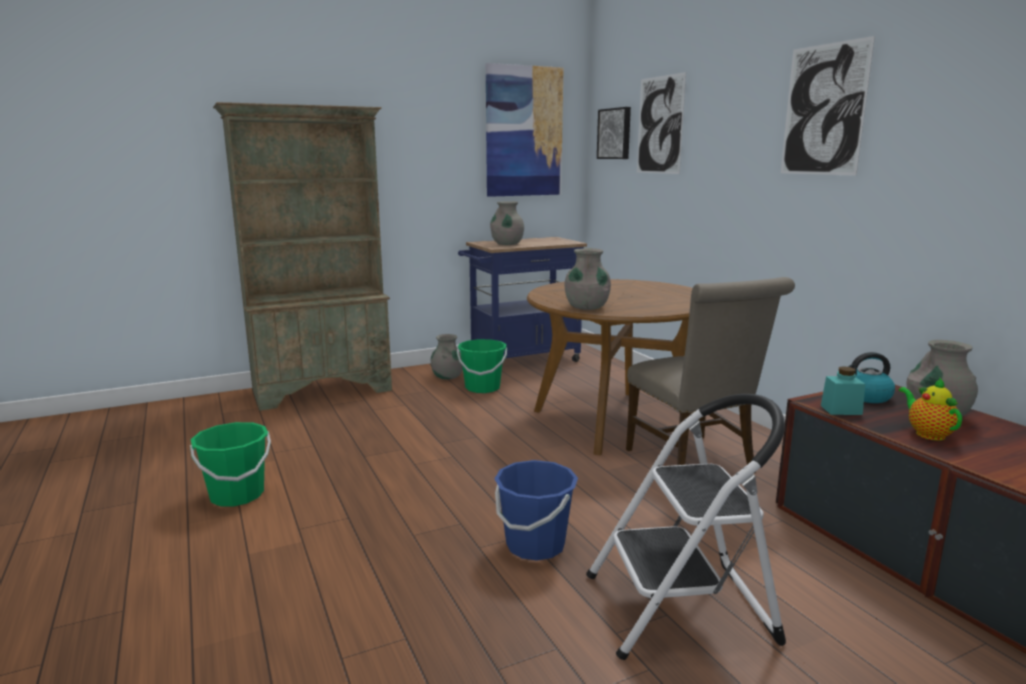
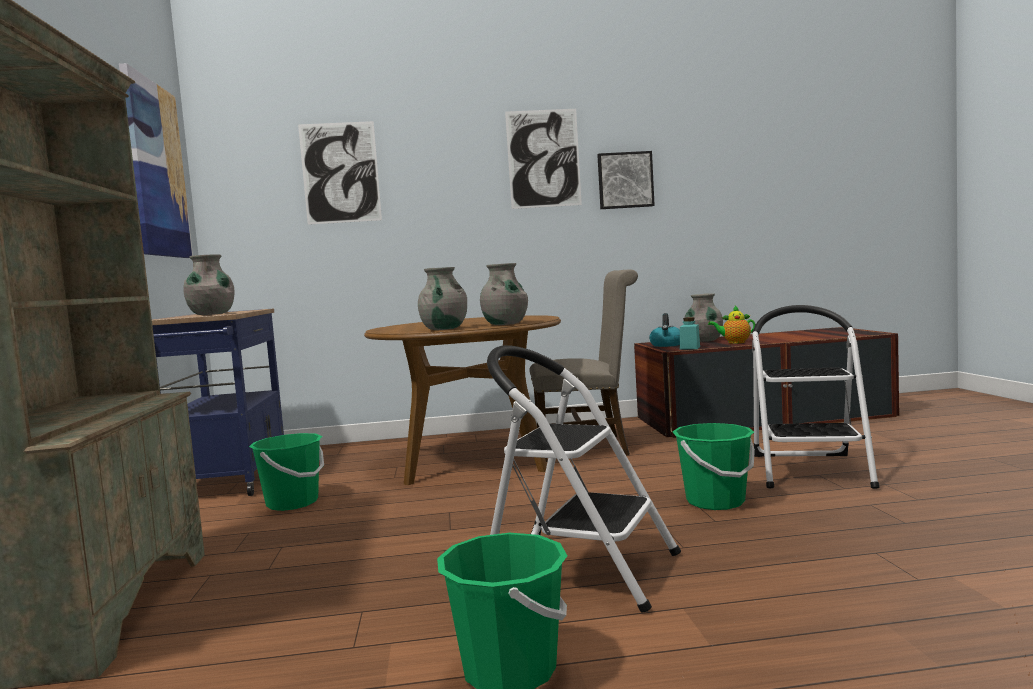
camera: 70 degrees left, 10 degrees down
grey vase [431,334,463,379] -> grey vase moved to [418,267,467,330]
blue bucket [495,460,578,561] -> green bucket [672,423,755,510]
picture [597,107,631,159] -> picture moved to [597,151,655,209]
none -> step ladder [487,345,681,612]

